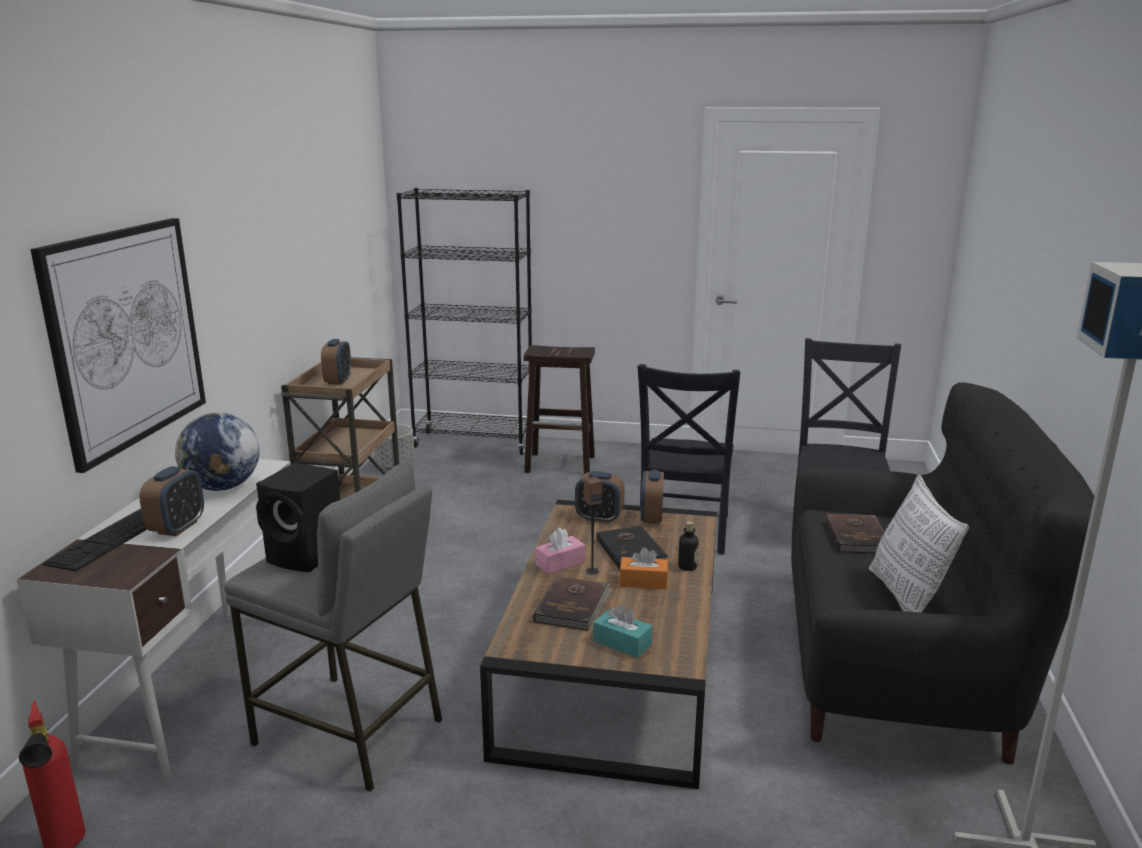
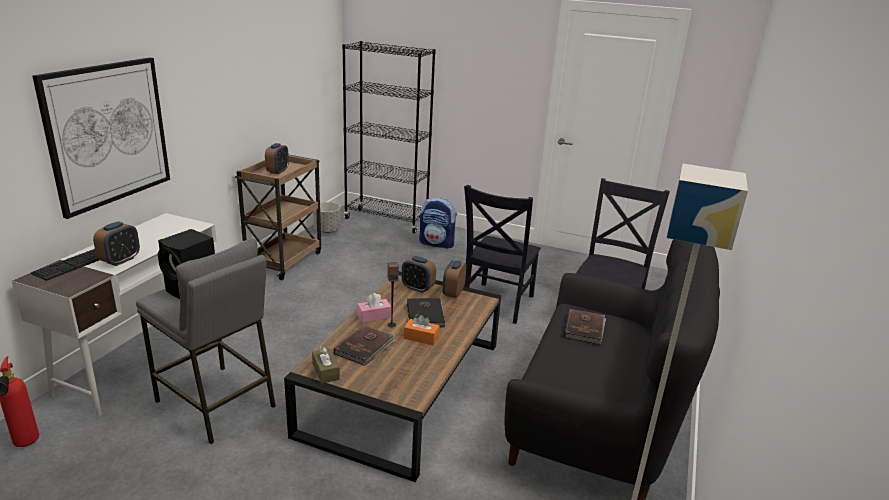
camera: 10 degrees right, 5 degrees up
globe [175,413,260,491] -> none
brown stool [524,345,595,474] -> backpack [419,197,457,249]
turquoise tissue box [593,605,652,658] -> none
bottle [678,521,698,571] -> none
pillow [869,475,969,613] -> none
none -> brown tissue box [312,347,340,384]

